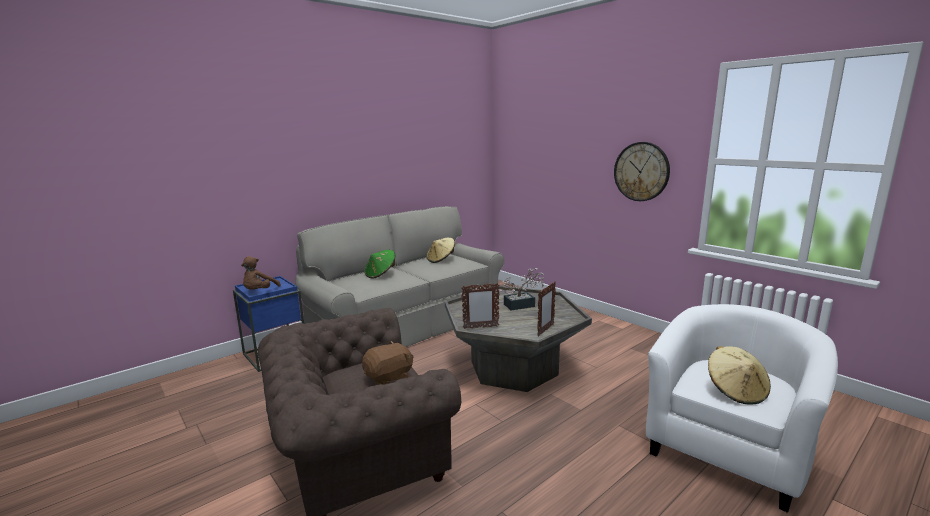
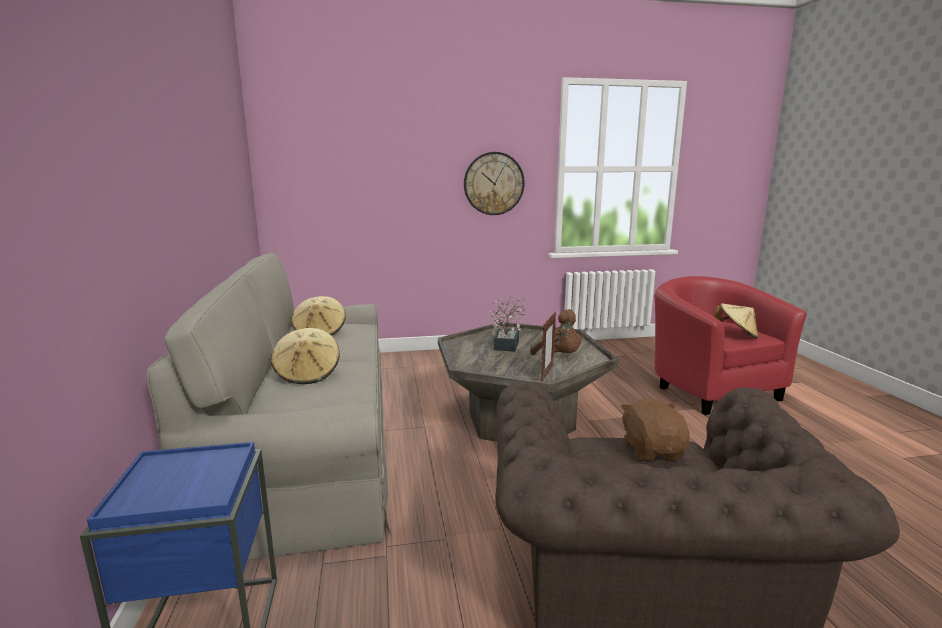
camera: 60 degrees left, 0 degrees up
brown plush toy [241,256,281,290] -> brown plush toy moved to [530,309,581,355]
green hat [364,250,395,279] -> beige hat [271,328,340,384]
picture frame [537,281,556,336] -> none
white armchair [646,304,838,513] -> red armchair [655,276,807,415]

